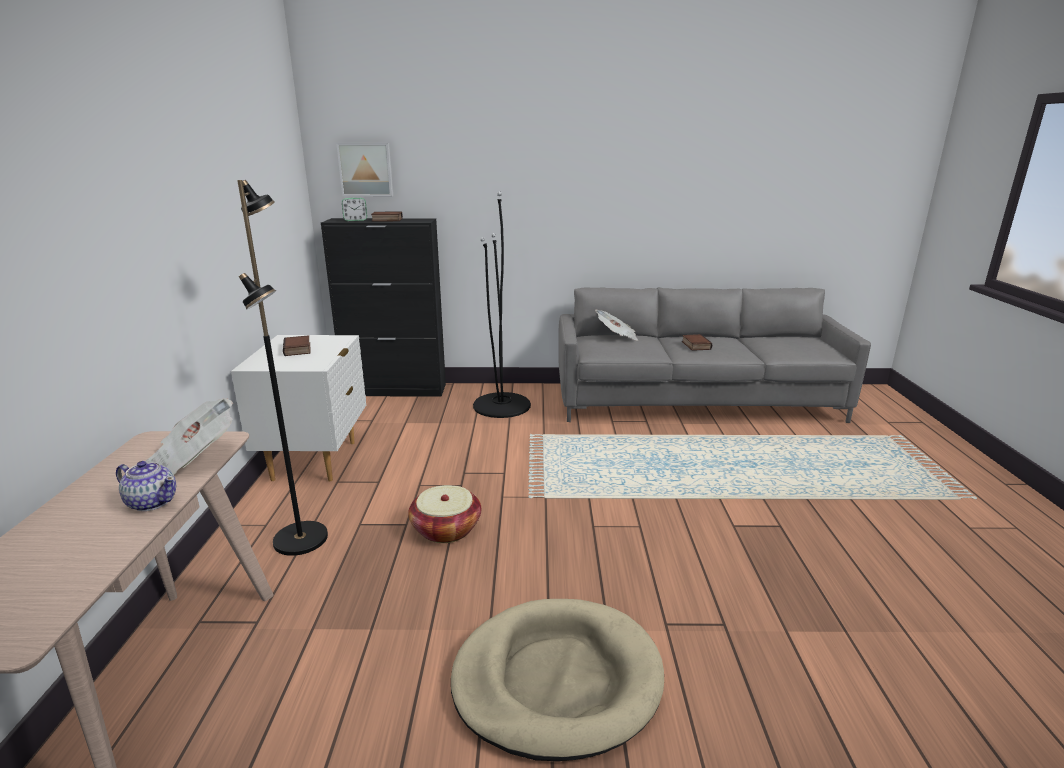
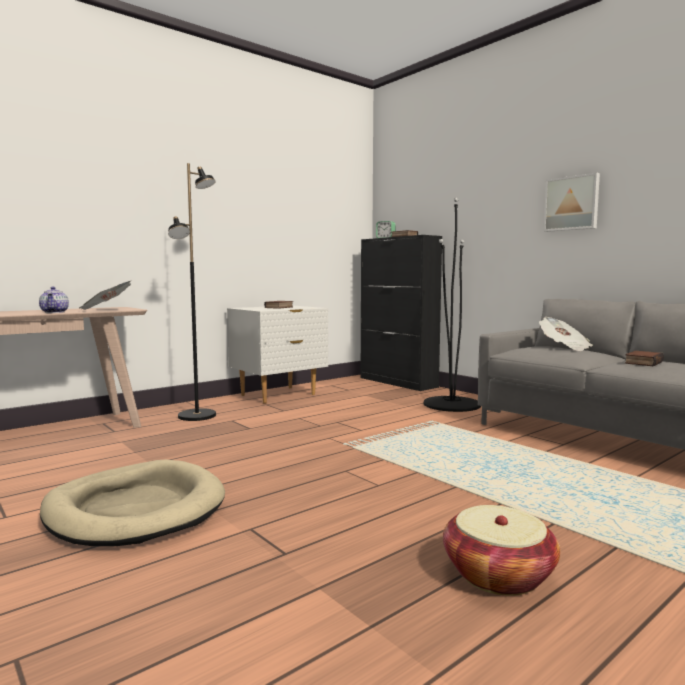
camera: 50 degrees right, 15 degrees down
picture [336,143,393,196] -> picture moved to [544,172,600,232]
basket [408,485,481,543] -> basket moved to [443,505,560,596]

